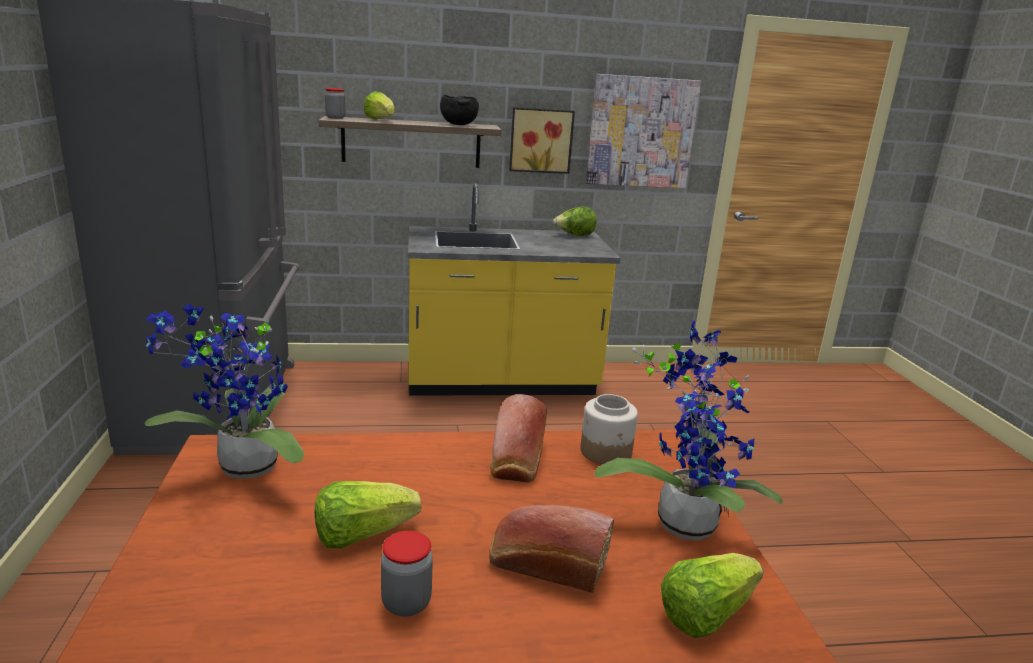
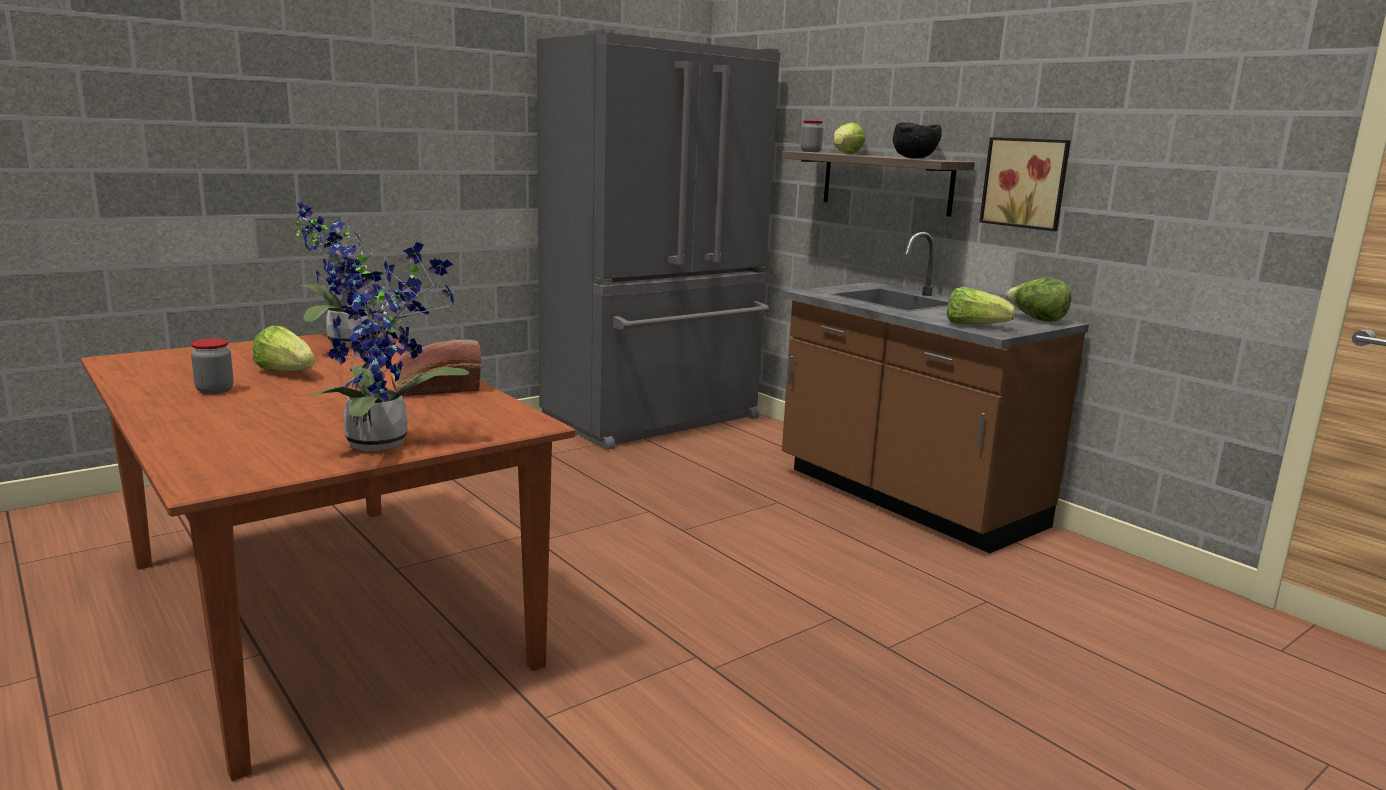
camera: 60 degrees right, 5 degrees down
yellow counter [408,183,620,396] -> brown counter [782,232,1089,553]
bread [489,505,614,593] -> none
jar [580,394,638,465] -> none
picture [586,74,701,188] -> none
lettuce [661,553,764,638] -> lettuce moved to [947,287,1015,325]

